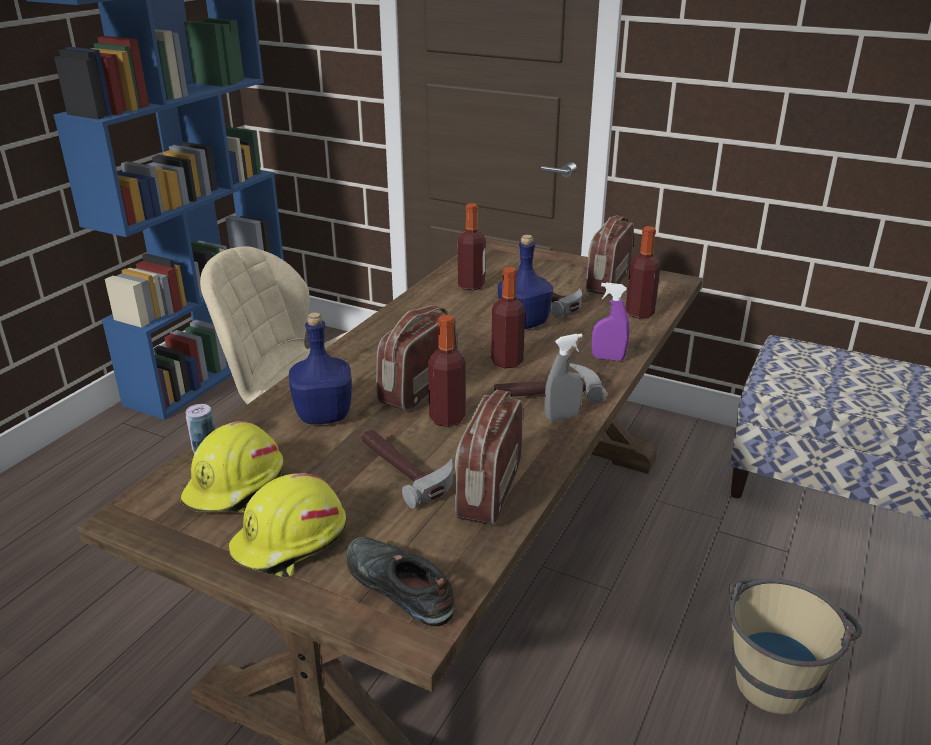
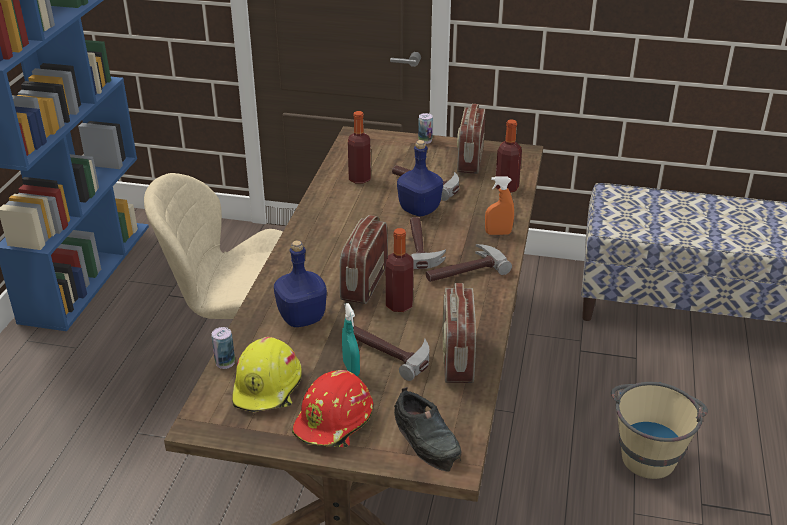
camera: 15 degrees left, 5 degrees up
yellow hard hat [228,473,346,578] -> red hard hat [292,370,373,447]
black shoe [346,537,455,626] -> black shoe turned 150 degrees counterclockwise [394,387,461,472]
bottle [491,267,525,368] -> hammer [410,217,446,269]
grey spray bottle [545,334,583,421] -> none
purple spray bottle [592,283,630,361] -> orange spray bottle [485,177,514,235]
none -> turquoise spray bottle [342,303,360,376]
none -> can [418,113,433,144]

